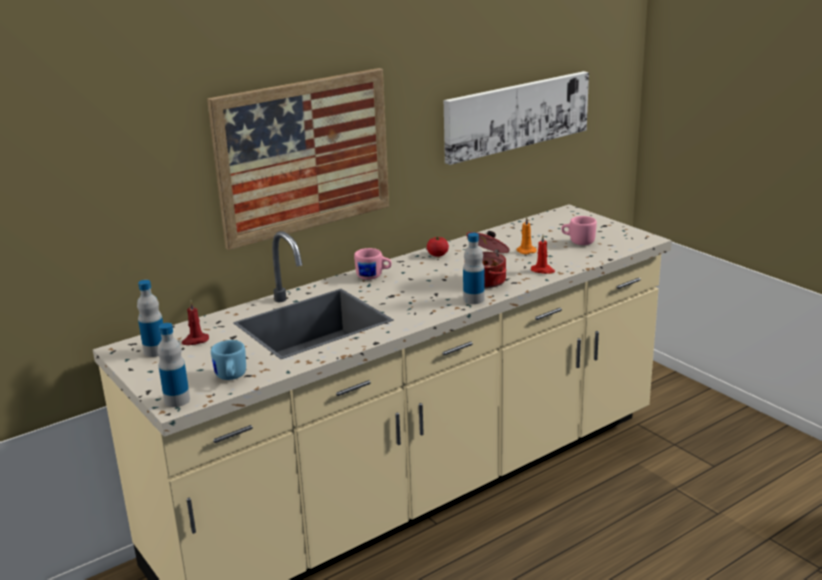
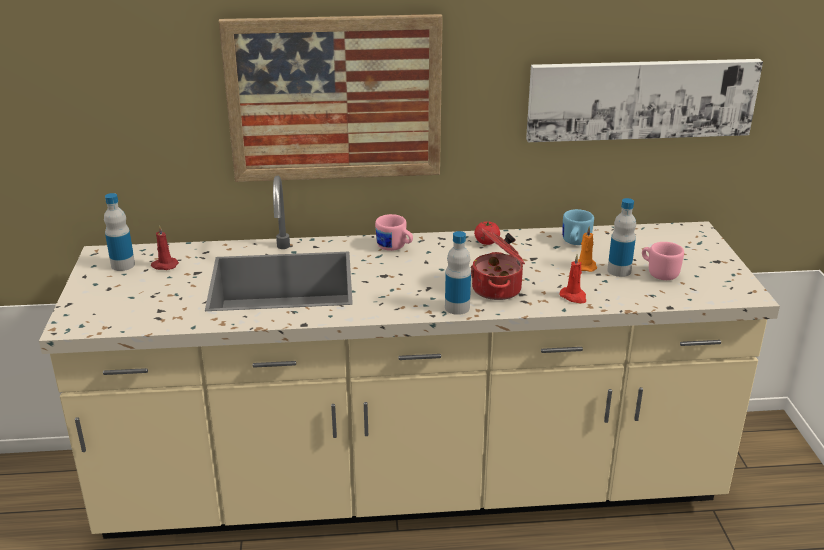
camera: 30 degrees right, 5 degrees up
bottle [157,323,190,407] -> bottle moved to [607,198,636,277]
blue mug [211,340,246,380] -> blue mug moved to [562,209,594,245]

